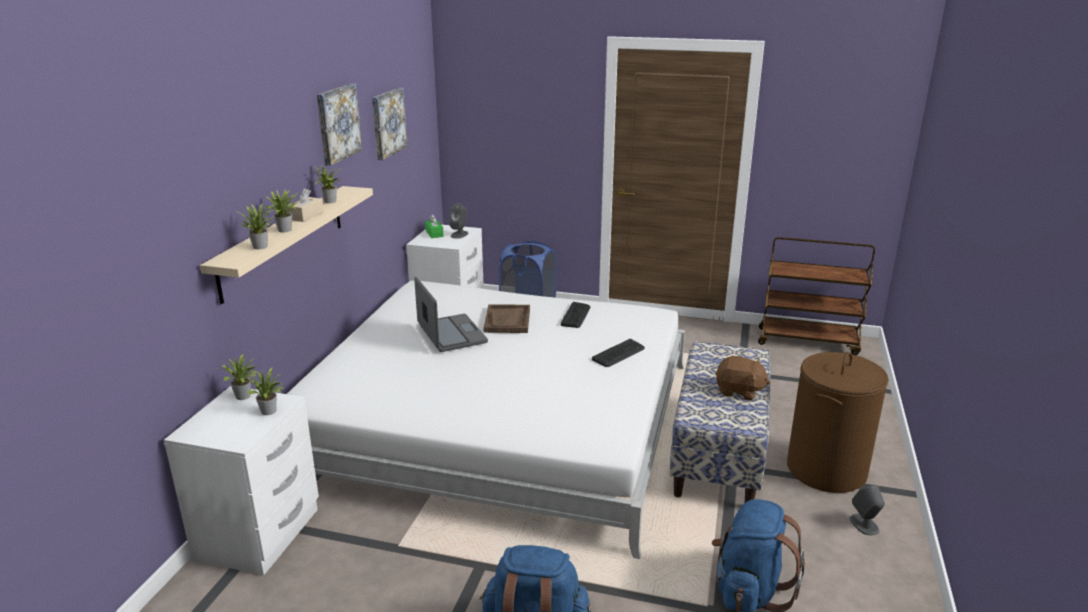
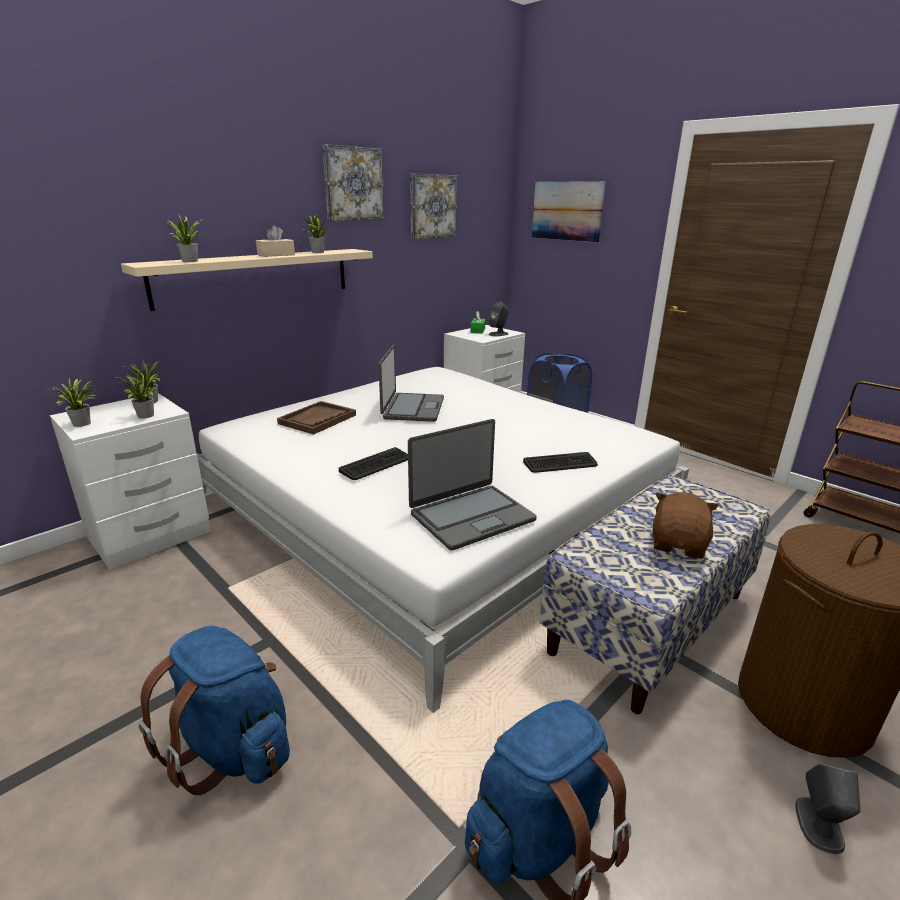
camera: 30 degrees right, 0 degrees up
potted plant [264,189,300,232] -> potted plant moved to [48,379,100,427]
brown tray [484,304,530,333] -> brown tray moved to [277,401,356,435]
keyboard [561,302,590,328] -> keyboard moved to [339,447,408,480]
brown plush toy [716,356,771,401] -> brown plush toy turned 120 degrees counterclockwise [653,492,719,559]
none -> laptop [408,419,537,551]
none -> picture [532,181,606,242]

